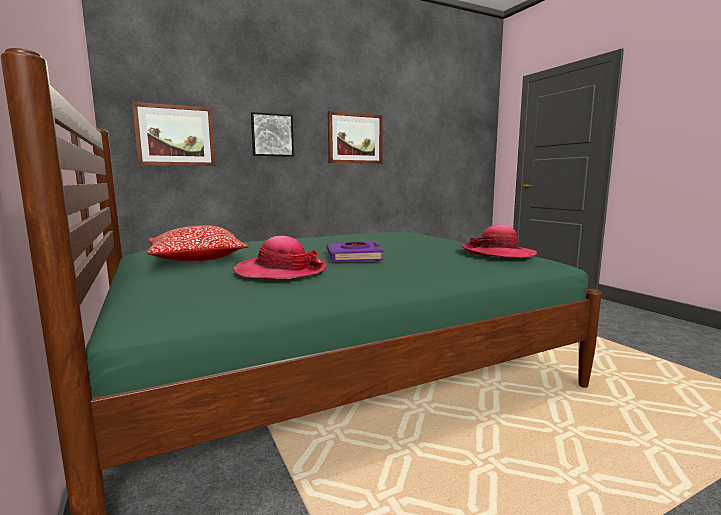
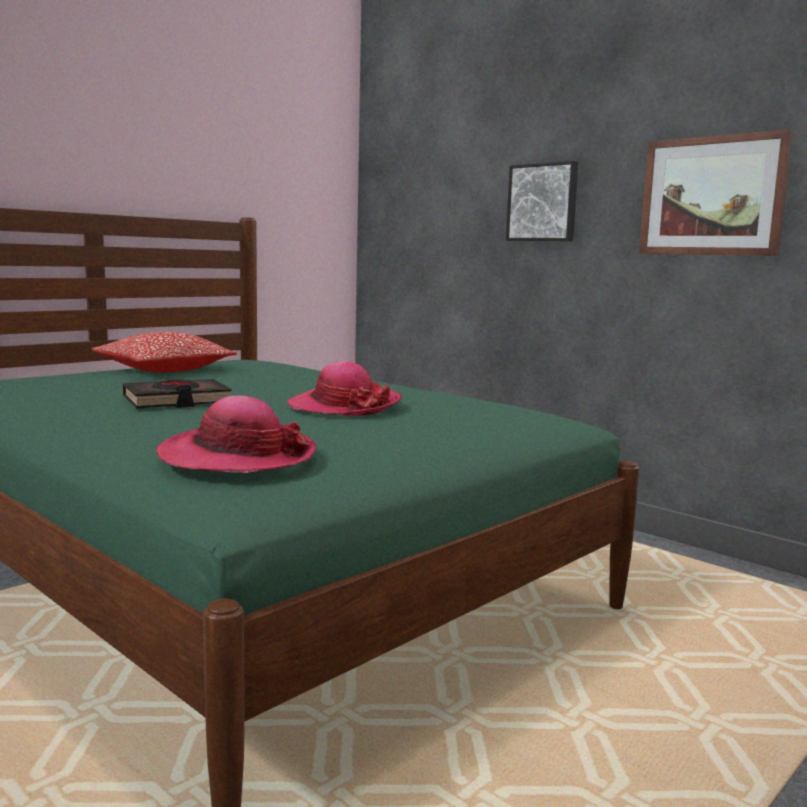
camera: 70 degrees right, 0 degrees up
picture [132,102,216,166] -> none
hat [233,236,327,279] -> hat moved to [287,361,402,416]
purple book [327,242,384,262] -> black book [122,379,232,408]

